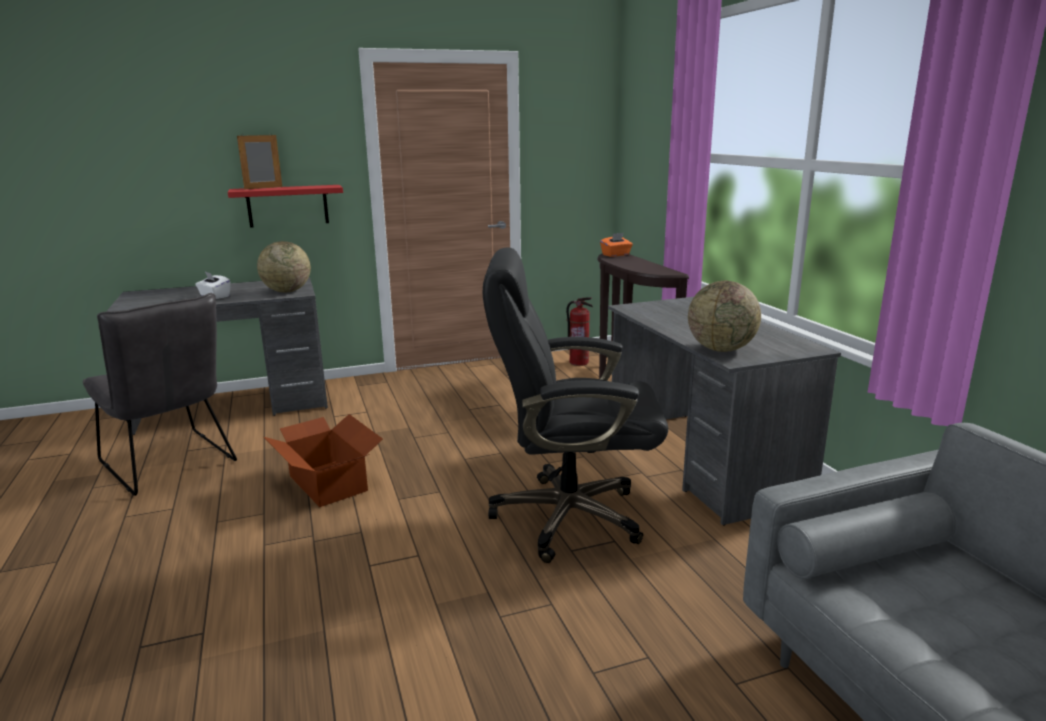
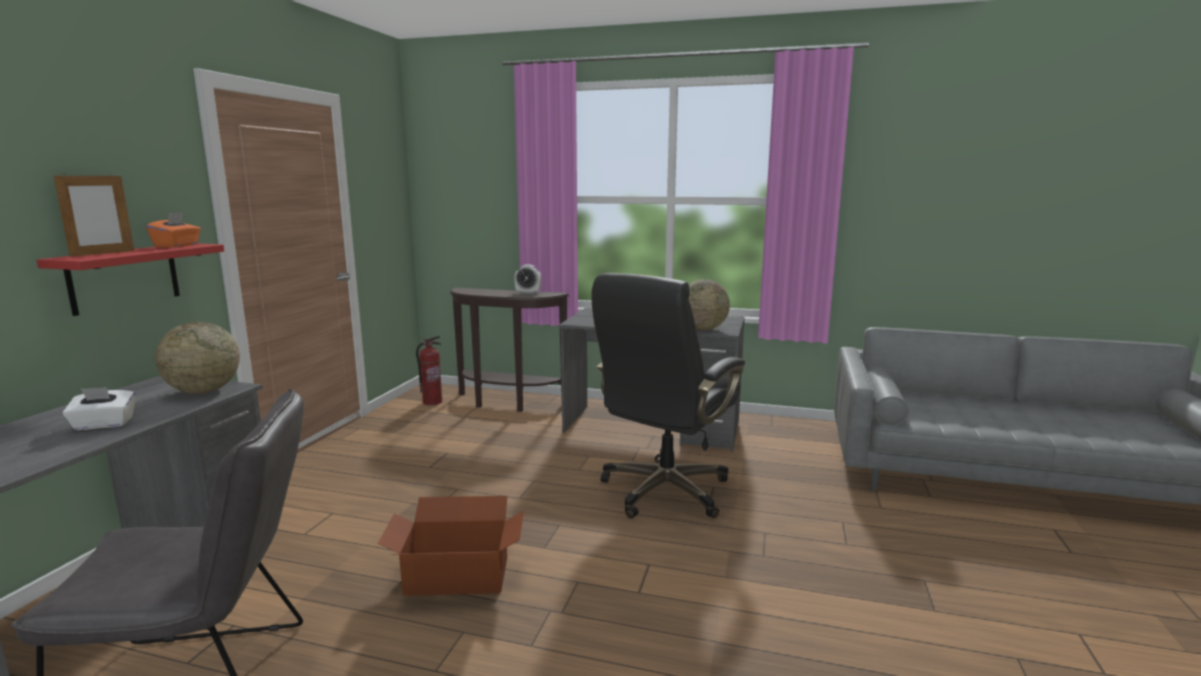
camera: 55 degrees left, 5 degrees down
picture frame [237,134,282,190] -> picture frame turned 150 degrees counterclockwise [54,173,134,257]
orange tissue box [600,233,633,257] -> orange tissue box moved to [146,212,201,247]
none -> alarm clock [514,264,541,294]

